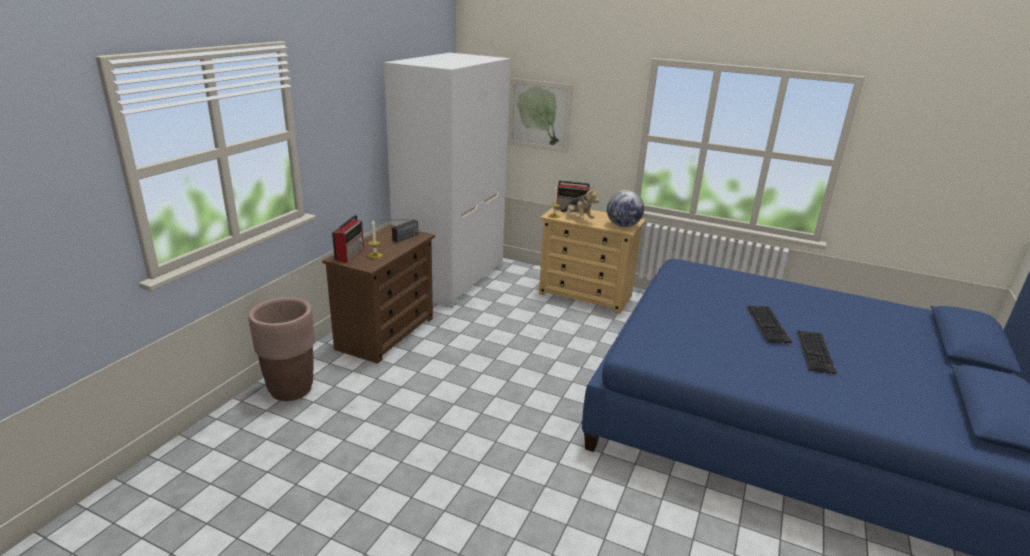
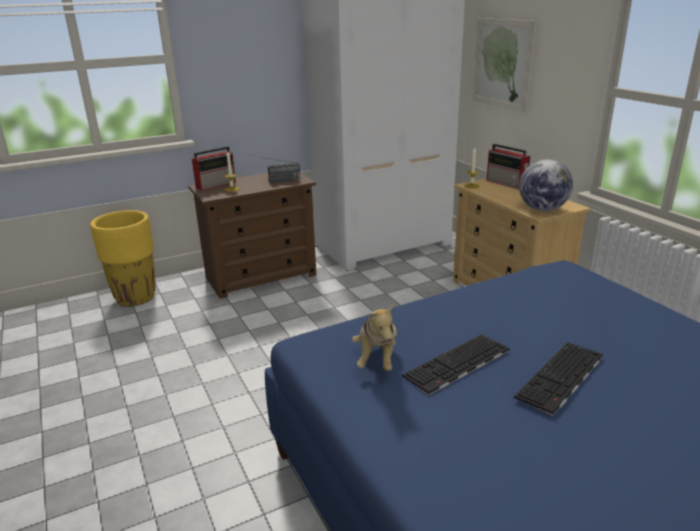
camera: 40 degrees right, 0 degrees up
brown planter [248,297,315,401] -> yellow planter [90,210,156,306]
plush toy [561,188,599,220] -> plush toy moved to [352,304,397,371]
keyboard [797,331,837,375] -> keyboard moved to [402,334,510,395]

